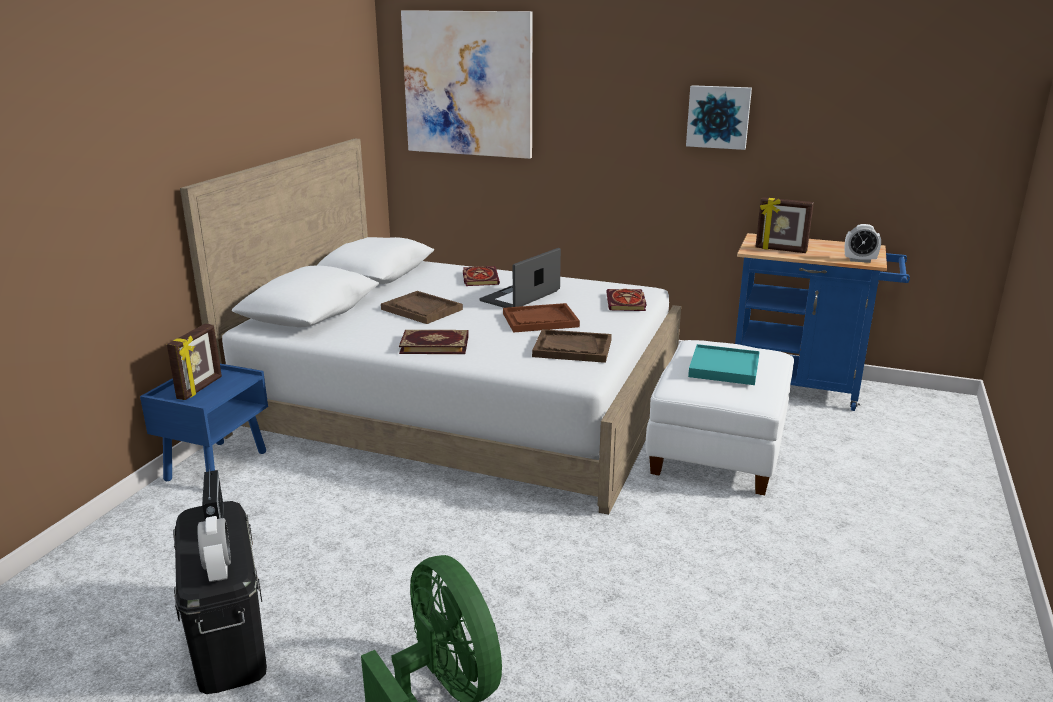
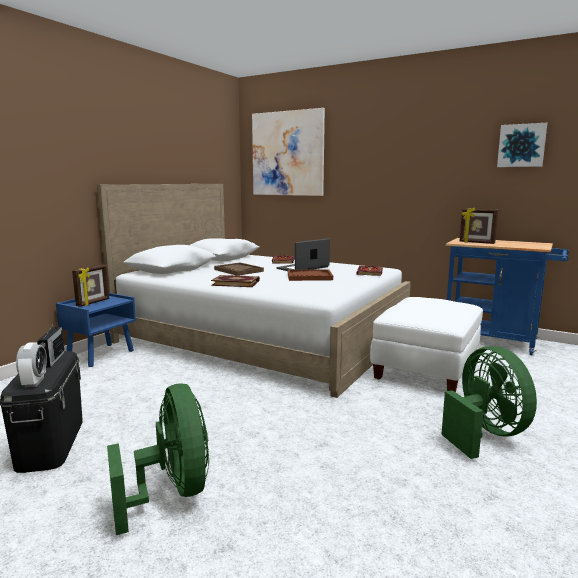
camera: 10 degrees right, 10 degrees down
brown tray [532,329,612,363] -> none
picture [686,85,752,150] -> picture moved to [497,123,547,167]
turquoise tray [688,344,760,385] -> none
alarm clock [844,224,881,263] -> none
none -> green fan [441,346,537,459]

